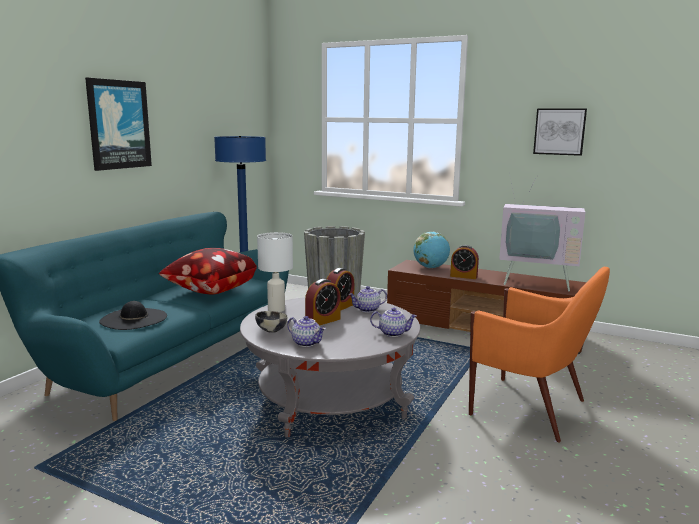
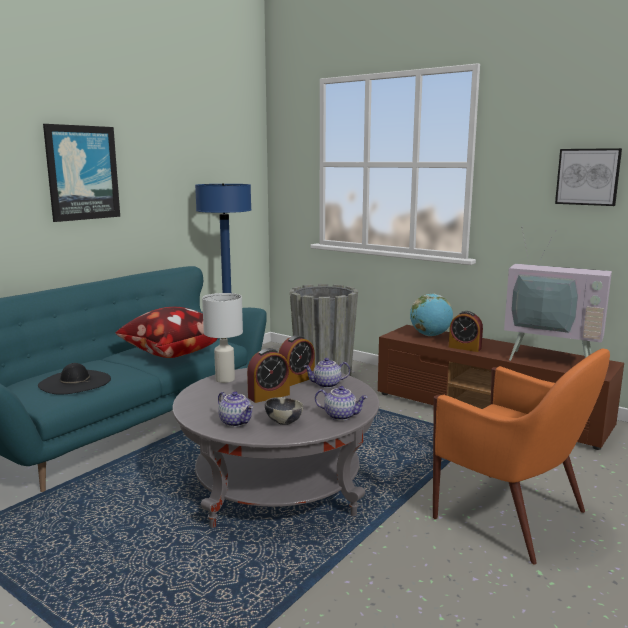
camera: 10 degrees right, 0 degrees up
bowl [255,311,287,333] -> bowl moved to [265,397,303,425]

